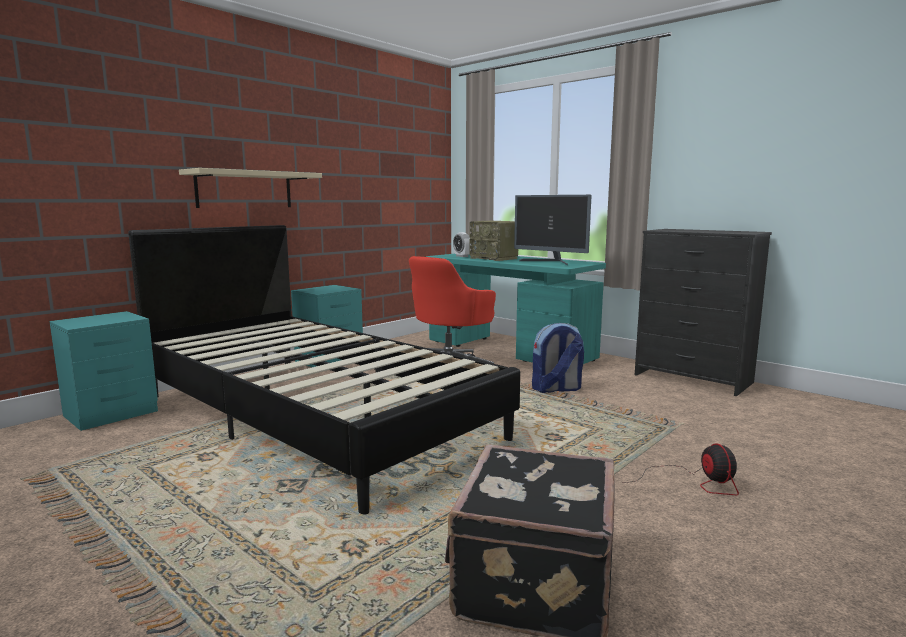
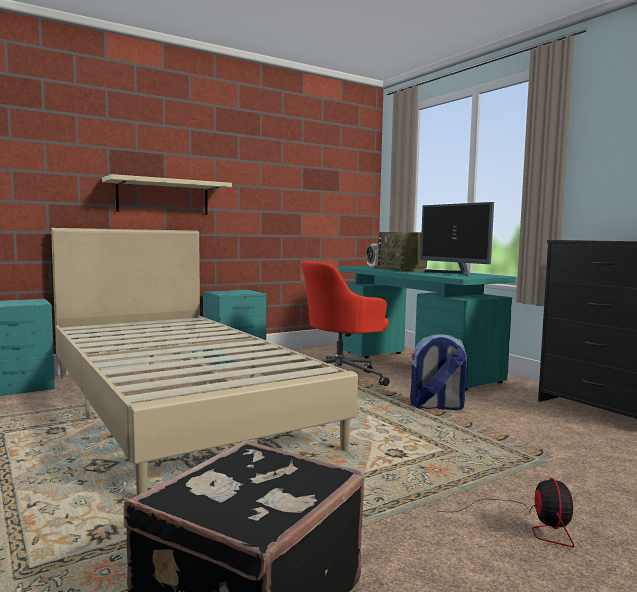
camera: 15 degrees right, 5 degrees down
black bed [128,225,520,514] -> beige bed [51,228,358,495]

